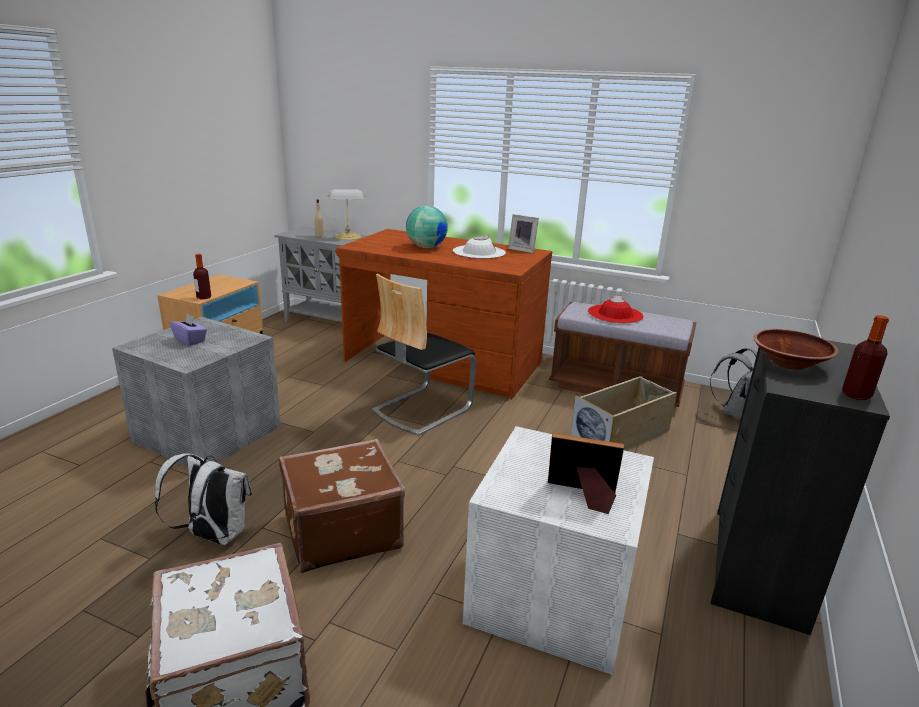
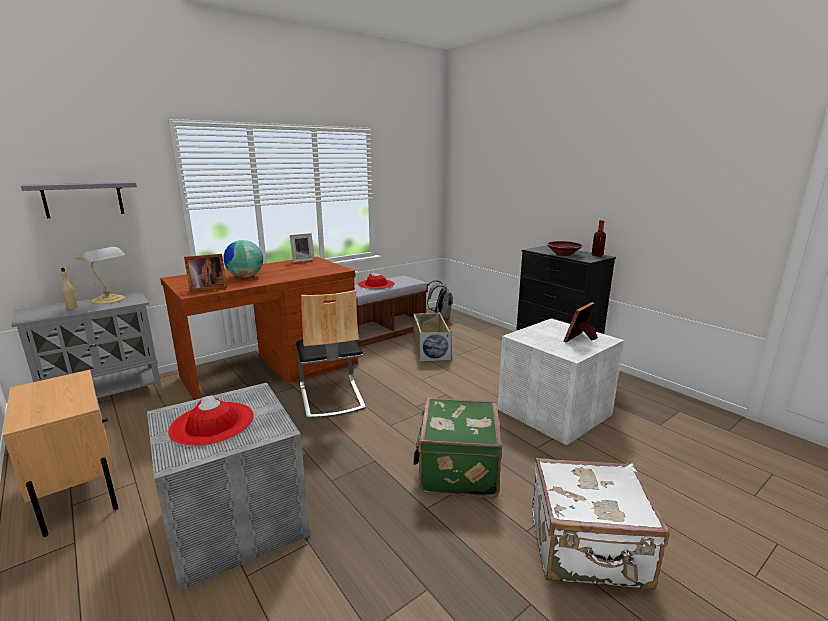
camera: 60 degrees left, 5 degrees down
white backpack [155,453,252,545] -> none
purple tissue box [170,314,207,346] -> red hat [168,395,254,446]
bottle [193,254,211,299] -> none
brown suitcase [279,439,405,573] -> green suitcase [413,397,502,498]
white hat [453,235,506,259] -> none
none -> grey shelf [21,182,137,218]
none -> picture frame [184,254,227,292]

